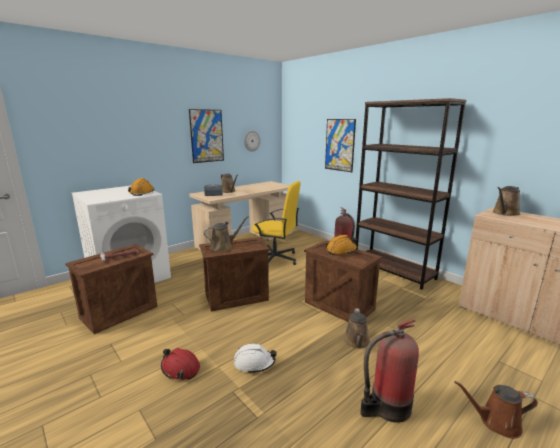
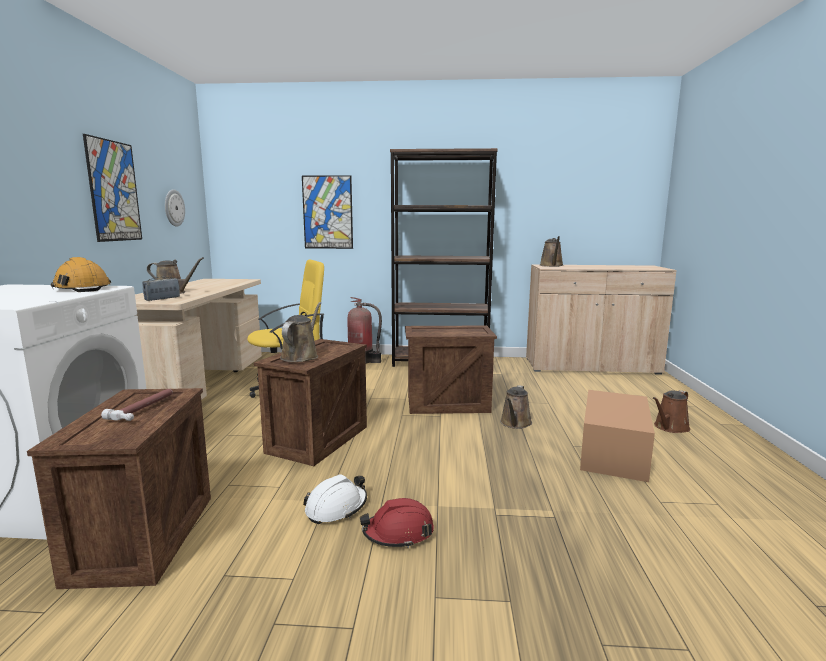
camera: 45 degrees left, 5 degrees down
white hard hat [234,344,277,374] -> white hard hat moved to [303,474,367,524]
orange hard hat [326,235,357,255] -> none
brown watering can [344,309,370,349] -> brown watering can turned 60 degrees clockwise [500,385,532,429]
fire extinguisher [360,319,419,423] -> cardboard box [580,390,655,482]

